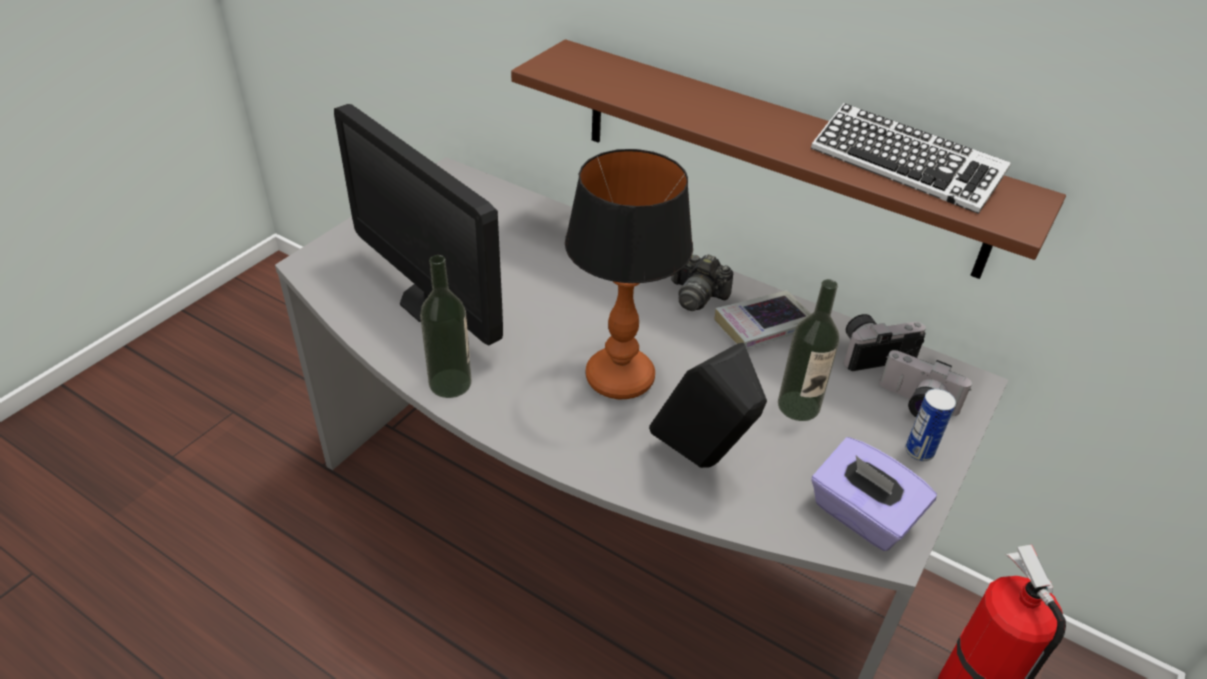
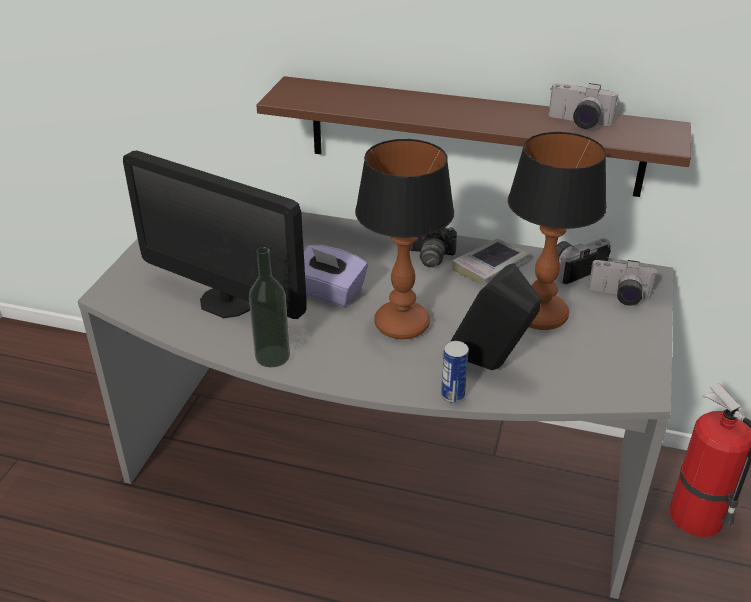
camera: 15 degrees left, 5 degrees down
bottle [778,279,839,421] -> table lamp [508,132,607,330]
keyboard [811,103,1011,214] -> camera [548,83,619,129]
purple tissue box [811,437,937,551] -> purple tissue box moved to [304,245,368,307]
can [906,388,956,461] -> can moved to [441,341,469,403]

